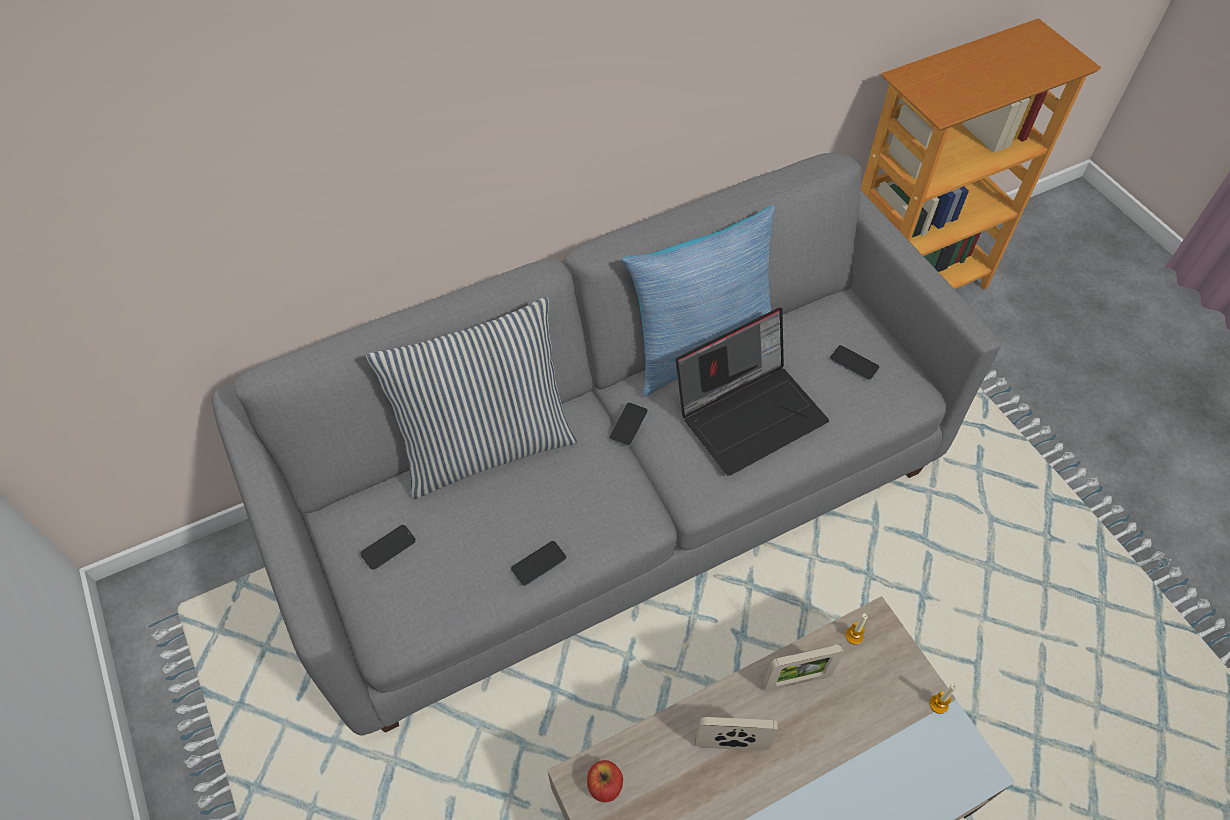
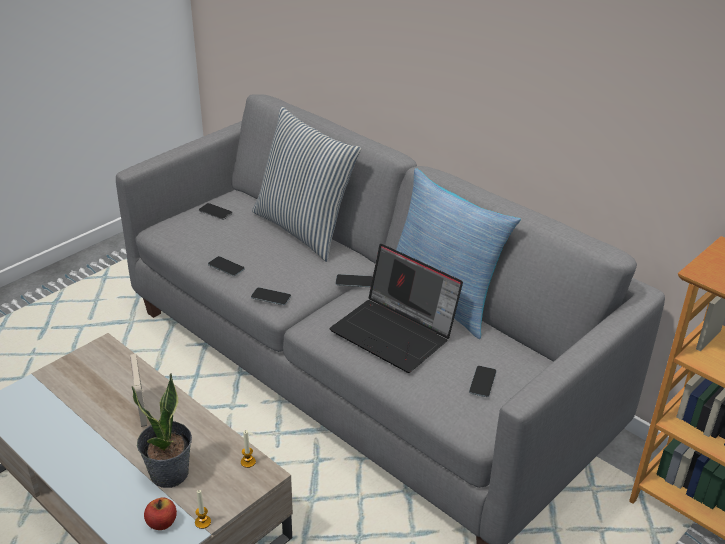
camera: 70 degrees right, 20 degrees down
apple [587,760,623,802] -> apple moved to [144,497,177,530]
picture frame [763,644,844,691] -> none
none -> potted plant [132,373,192,488]
none -> phone [251,287,291,305]

